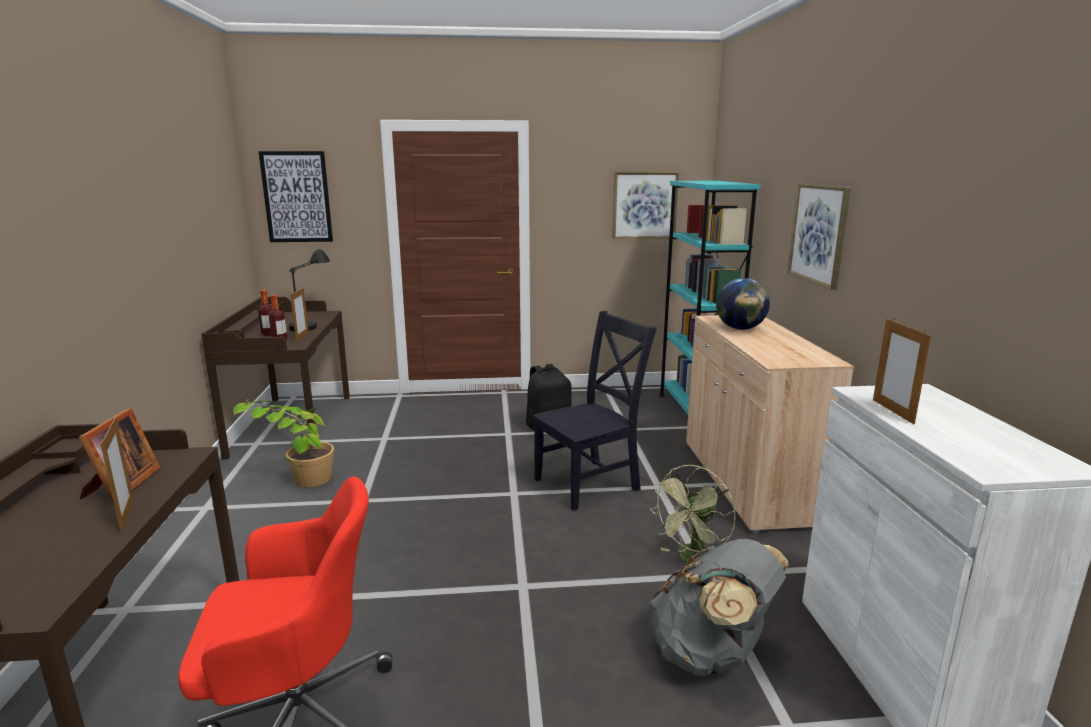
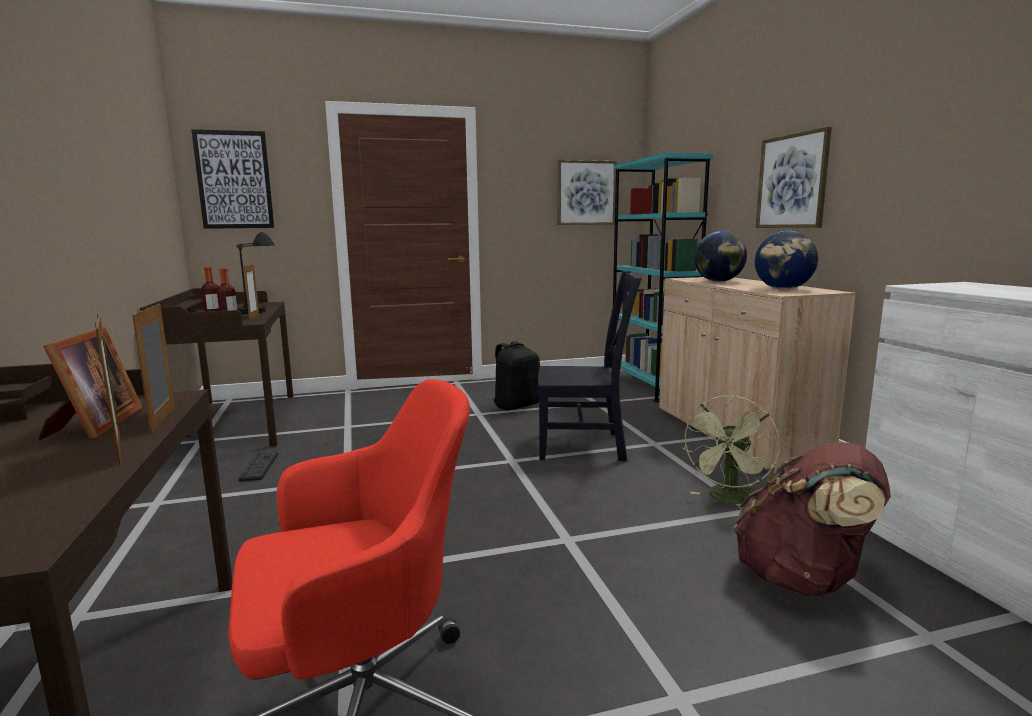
camera: 10 degrees left, 5 degrees down
potted plant [233,400,334,488] -> keyboard [238,451,278,482]
black chair [533,311,657,511] -> black chair turned 45 degrees clockwise [538,271,642,462]
grey backpack [649,539,789,677] -> brown backpack [734,442,891,596]
picture frame [873,319,931,424] -> picture frame moved to [132,301,175,433]
none -> globe [755,231,818,290]

